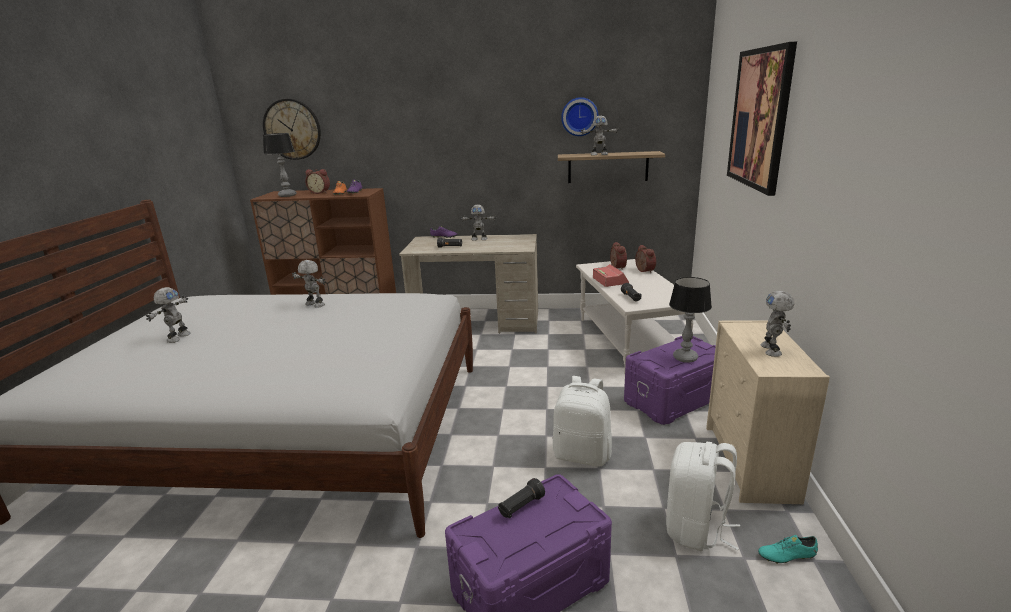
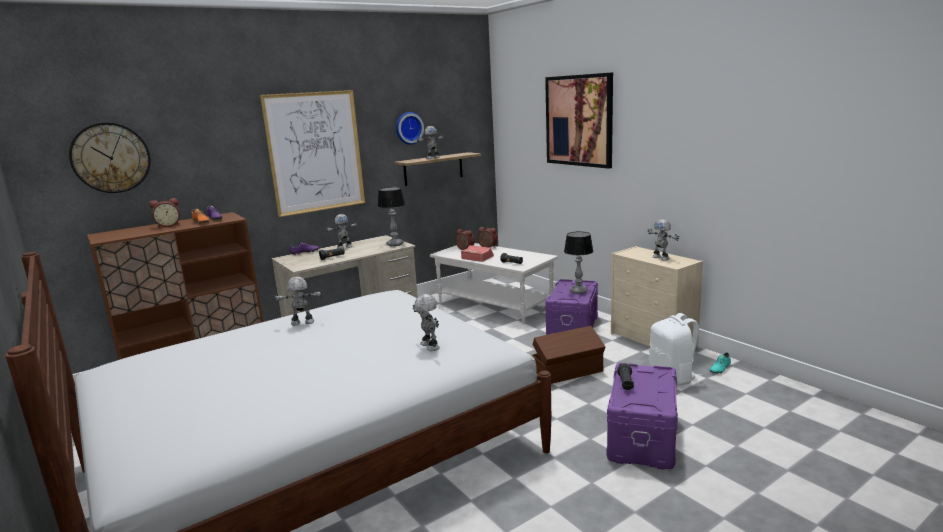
camera: 40 degrees left, 5 degrees down
toy robot [146,287,190,343] -> toy robot moved to [413,294,440,351]
table lamp [263,133,297,197] -> table lamp moved to [377,187,405,246]
white backpack [553,376,612,467] -> brown storage box [532,326,606,384]
none -> picture [260,90,365,217]

